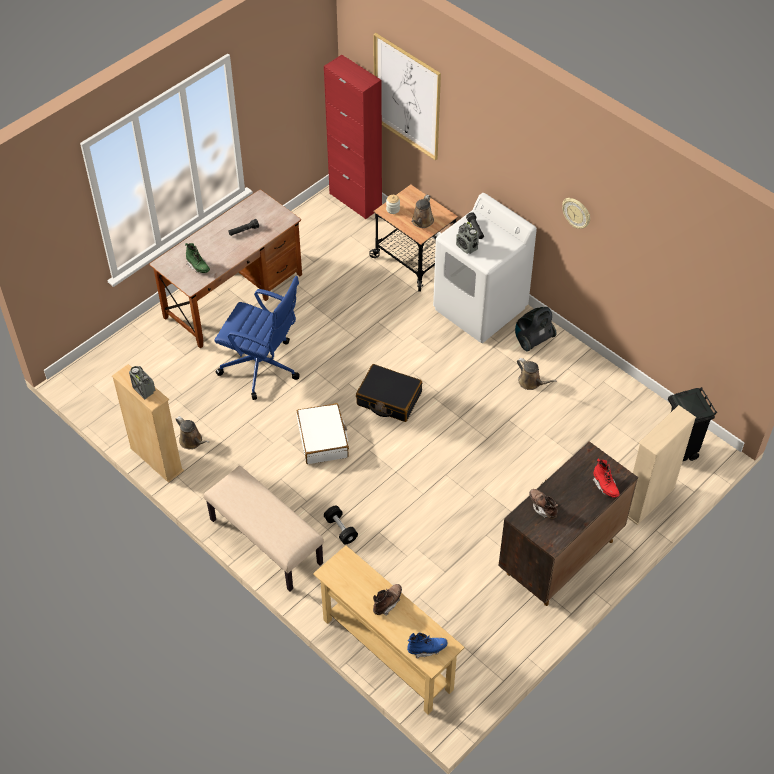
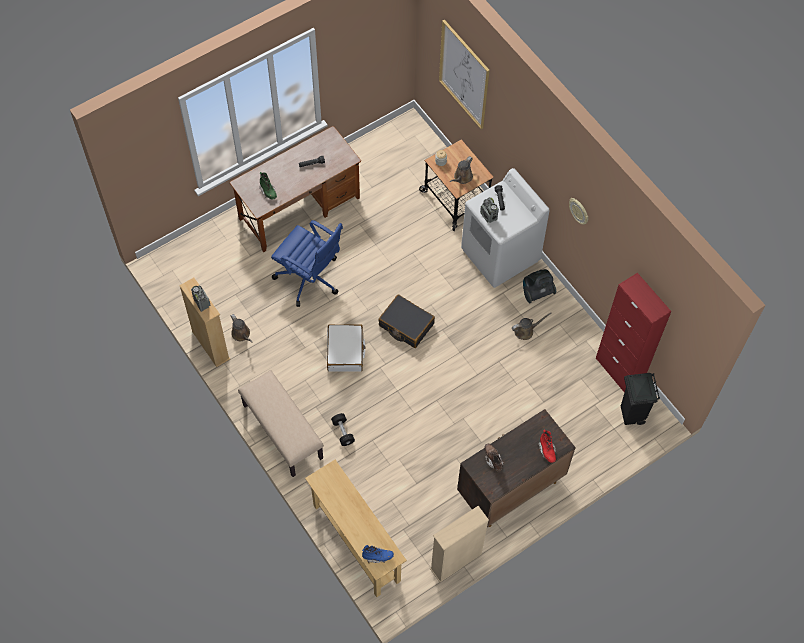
camera: 10 degrees right, 10 degrees up
red cabinet [324,55,382,219] -> red cabinet moved to [596,273,671,393]
brown boot [373,584,402,616] -> none
brown watering can [517,358,557,390] -> brown watering can turned 75 degrees counterclockwise [512,313,552,340]
beige bookcase [628,405,696,525] -> beige bookcase moved to [430,506,489,582]

